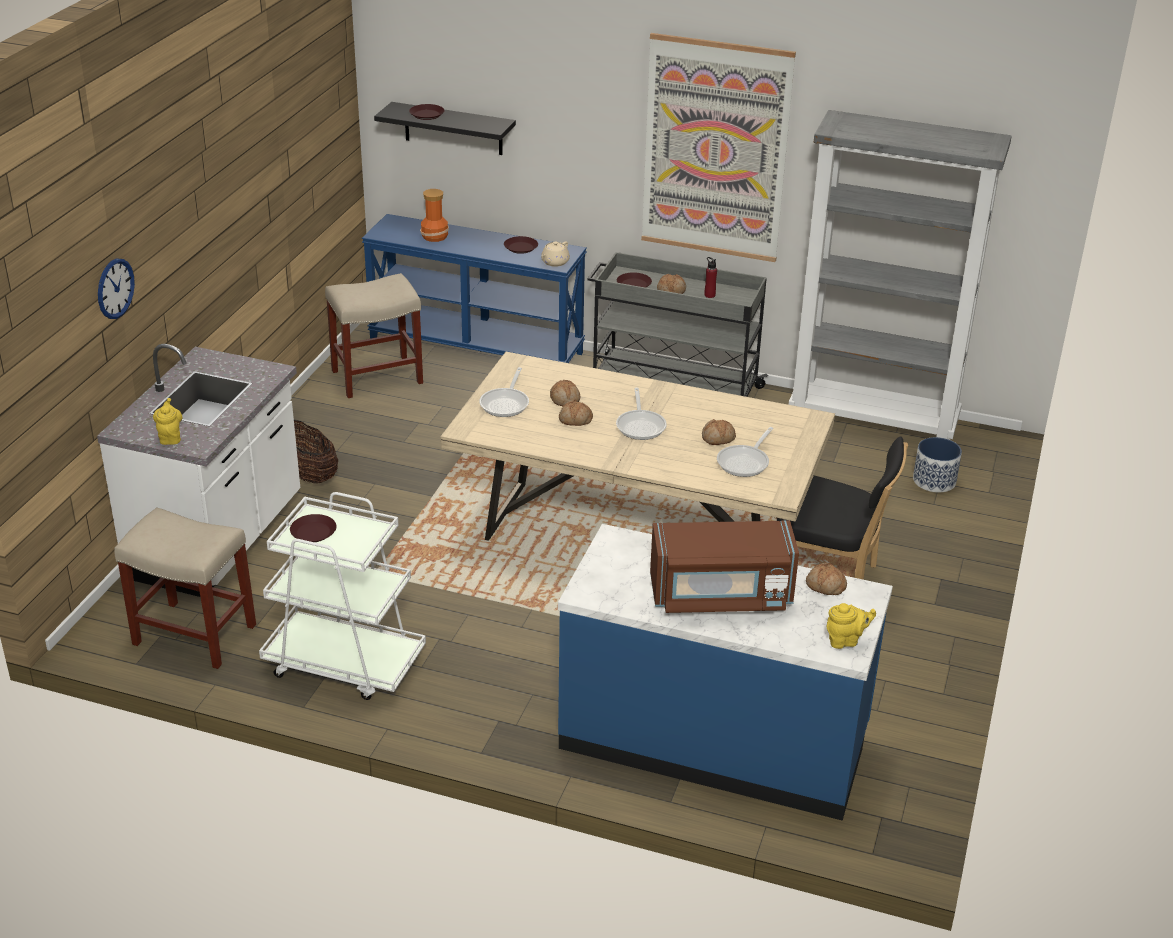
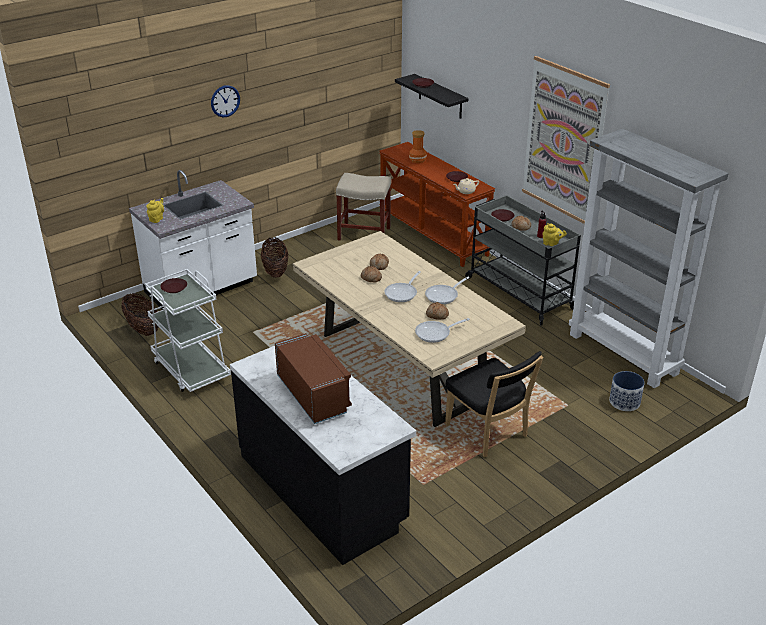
camera: 35 degrees right, 0 degrees up
wall clock [98,258,135,319] -> wall clock moved to [211,85,240,117]
beige stool [114,508,256,669] -> basket [121,293,158,336]
blue console table [362,214,587,363] -> brown console table [379,142,495,267]
frying pan [479,367,529,417] -> frying pan moved to [425,277,469,304]
blue counter [558,524,893,821] -> black counter [230,346,416,565]
brown microwave [650,520,799,613] -> brown microwave turned 150 degrees counterclockwise [275,333,352,424]
bread [806,563,847,595] -> none
yellow teapot [827,603,876,649] -> yellow teapot moved to [542,223,567,246]

